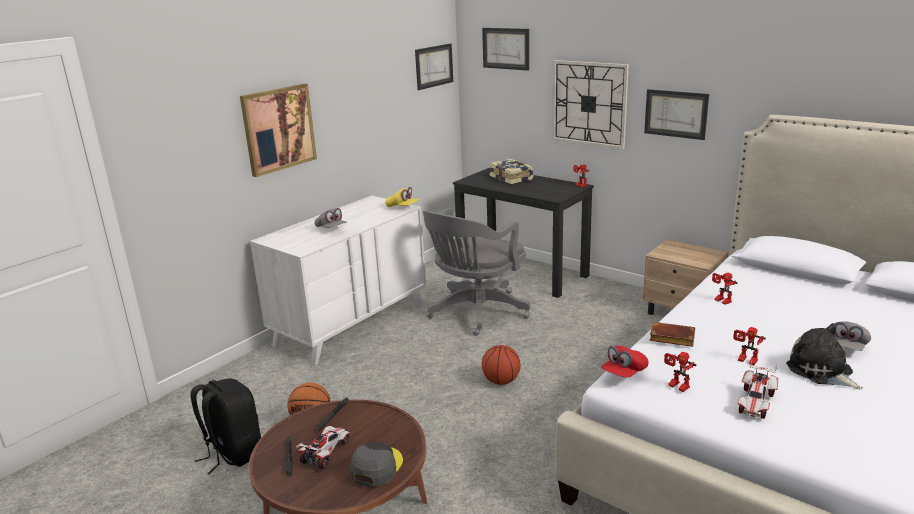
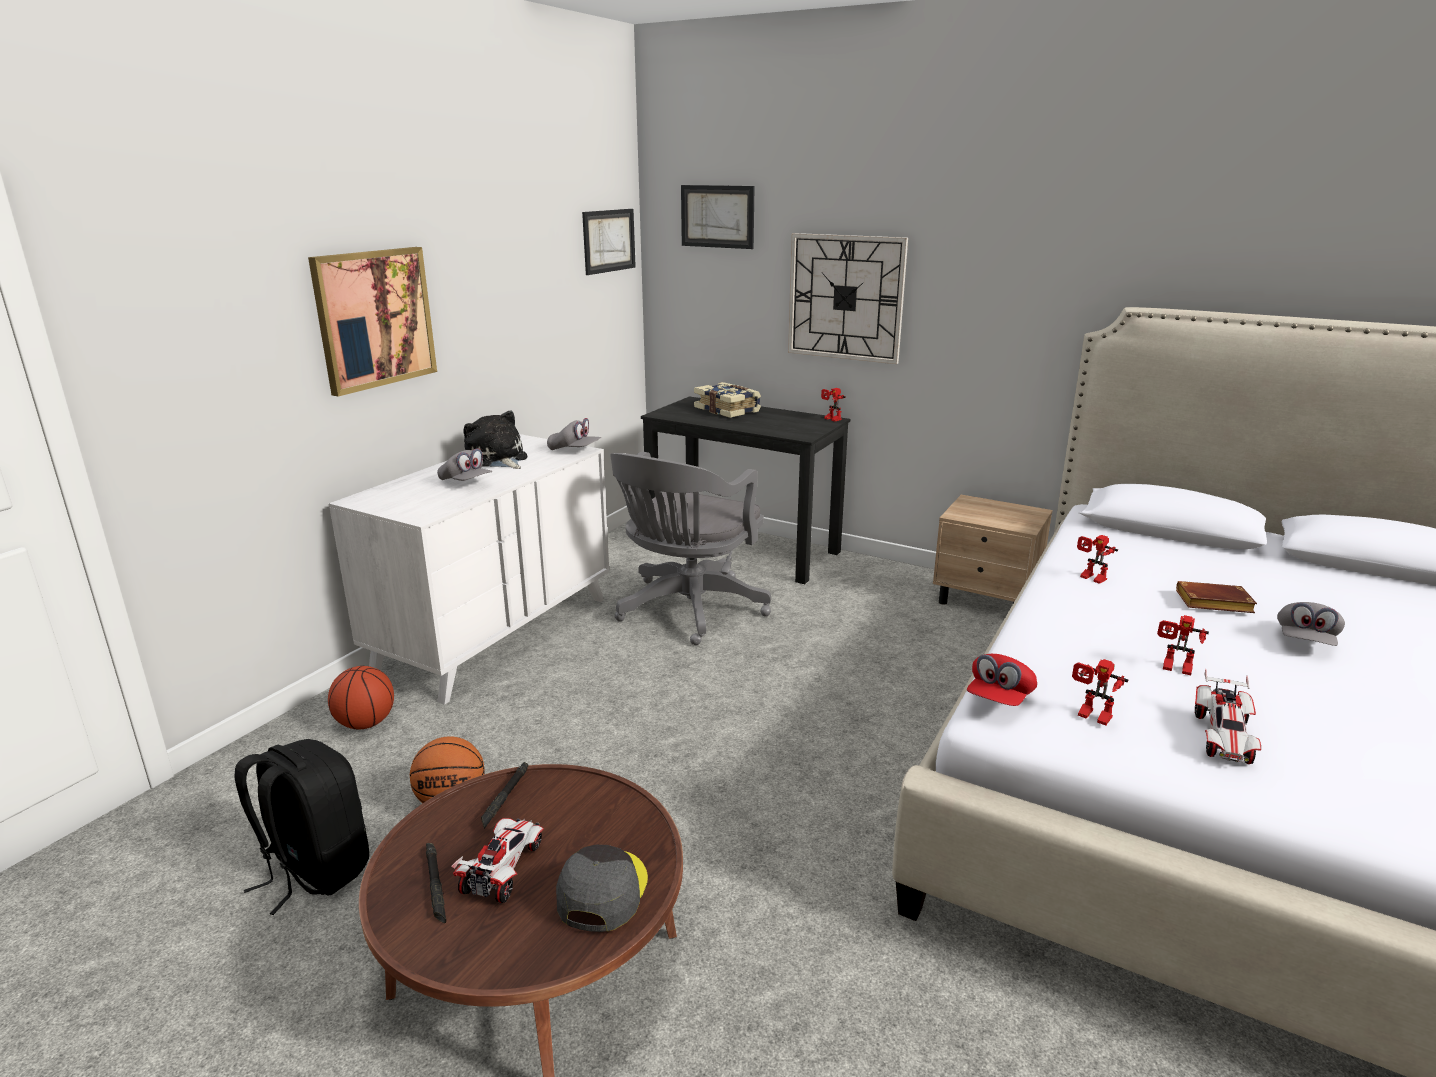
camera: 10 degrees left, 0 degrees up
yellow cap [385,187,419,207] -> grey cap [547,418,601,450]
basketball [482,345,521,385] -> basketball moved to [328,666,394,729]
picture [644,89,709,140] -> none
brown book [649,322,695,347] -> brown book moved to [1176,581,1257,613]
plush toy [786,323,863,390] -> plush toy moved to [463,411,527,469]

